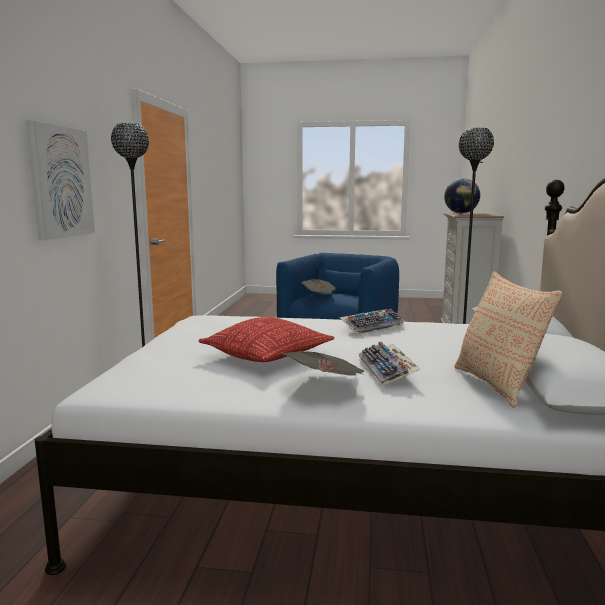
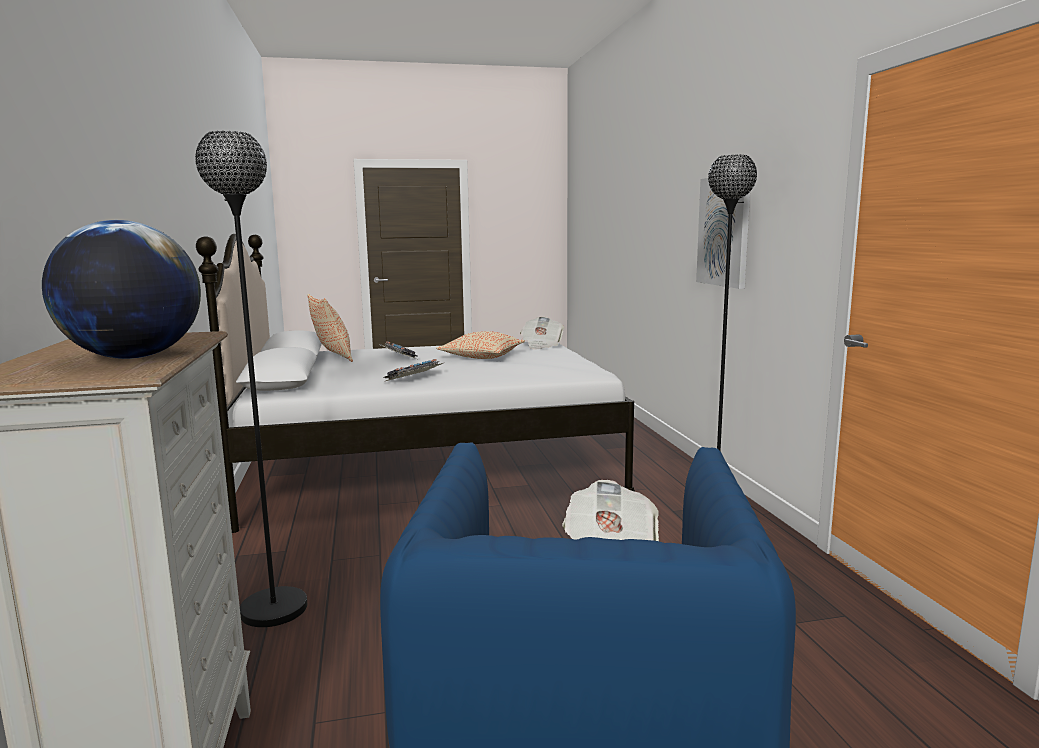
camera: 160 degrees right, 0 degrees up
red pillow [198,317,335,362] -> beige pillow [437,331,525,359]
newspaper [282,351,364,376] -> newspaper moved to [520,316,564,349]

